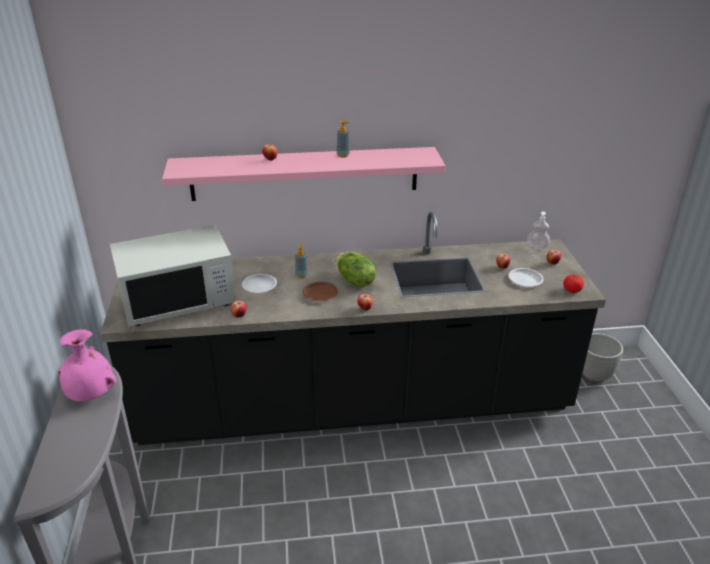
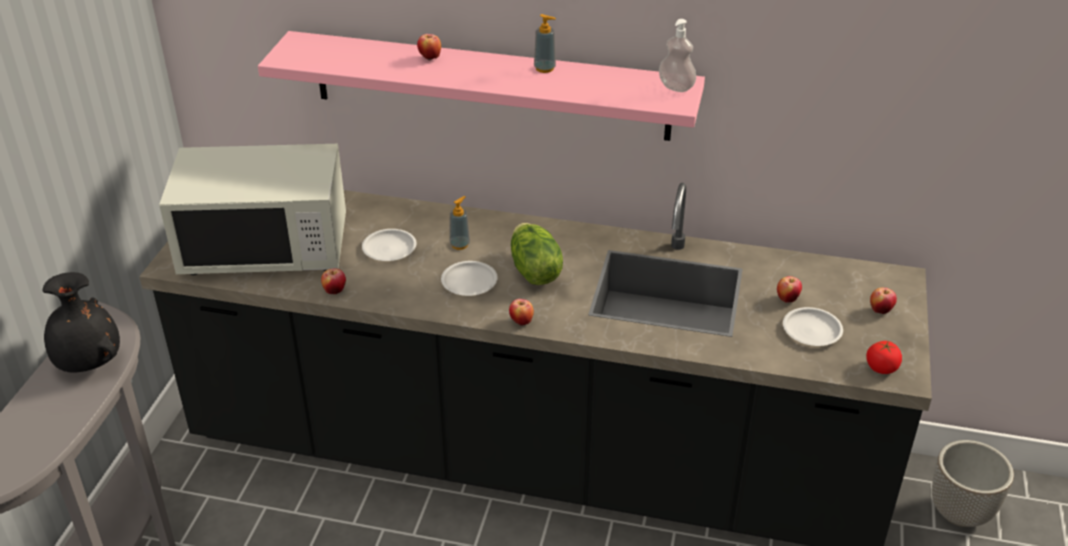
camera: 20 degrees right, 5 degrees up
pink vase [58,329,116,401] -> black vase [42,272,120,373]
brown plate [303,282,338,302] -> white plate [441,261,497,296]
soap dispenser [528,212,550,249] -> soap dispenser moved to [659,19,696,92]

